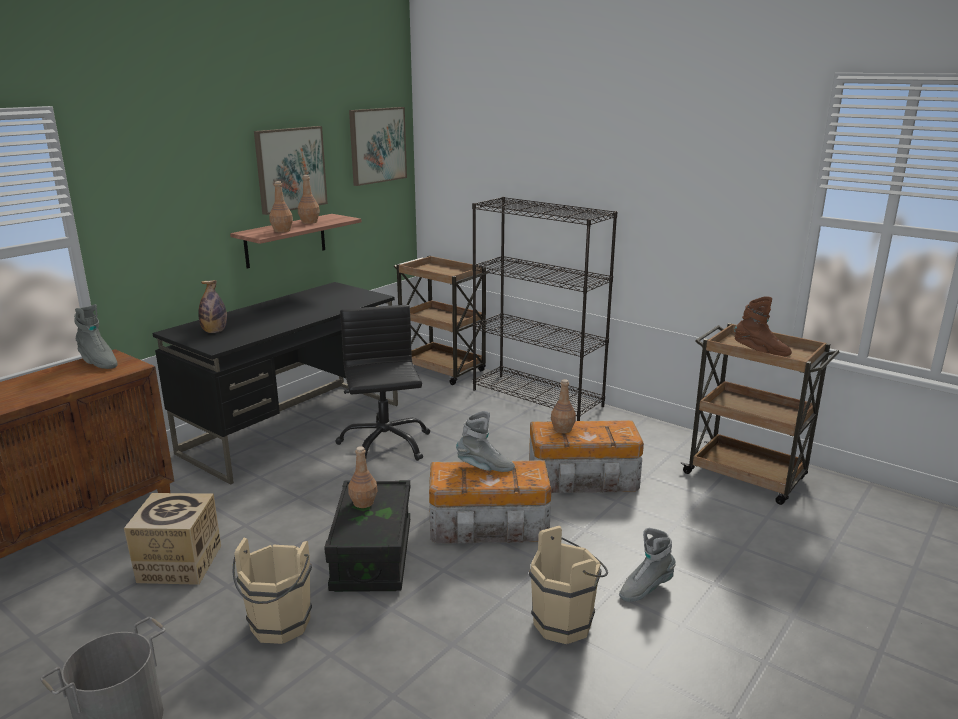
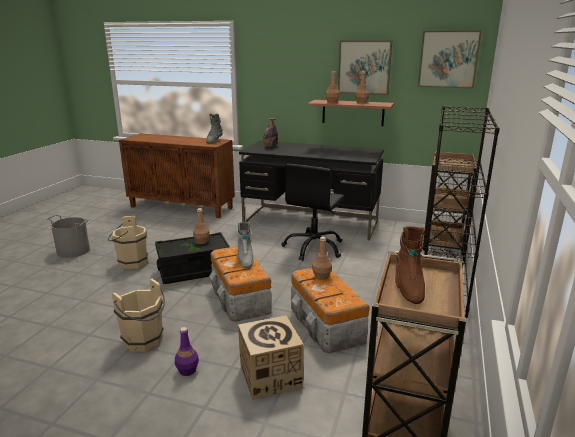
camera: 70 degrees right, 0 degrees up
cardboard box [124,493,221,585] -> cardboard box moved to [238,316,304,400]
black office chair [335,305,430,461] -> black office chair turned 150 degrees clockwise [281,164,344,261]
grey boot [619,528,676,602] -> purple bottle [175,327,199,376]

